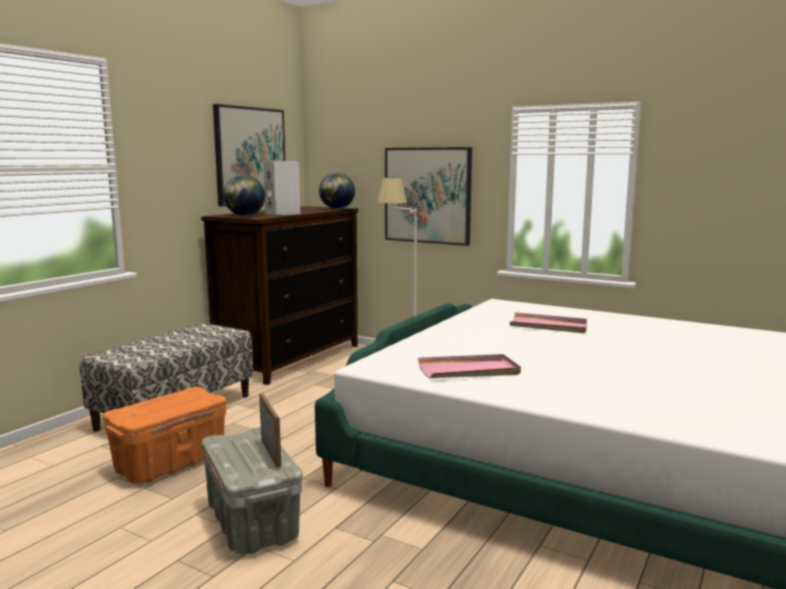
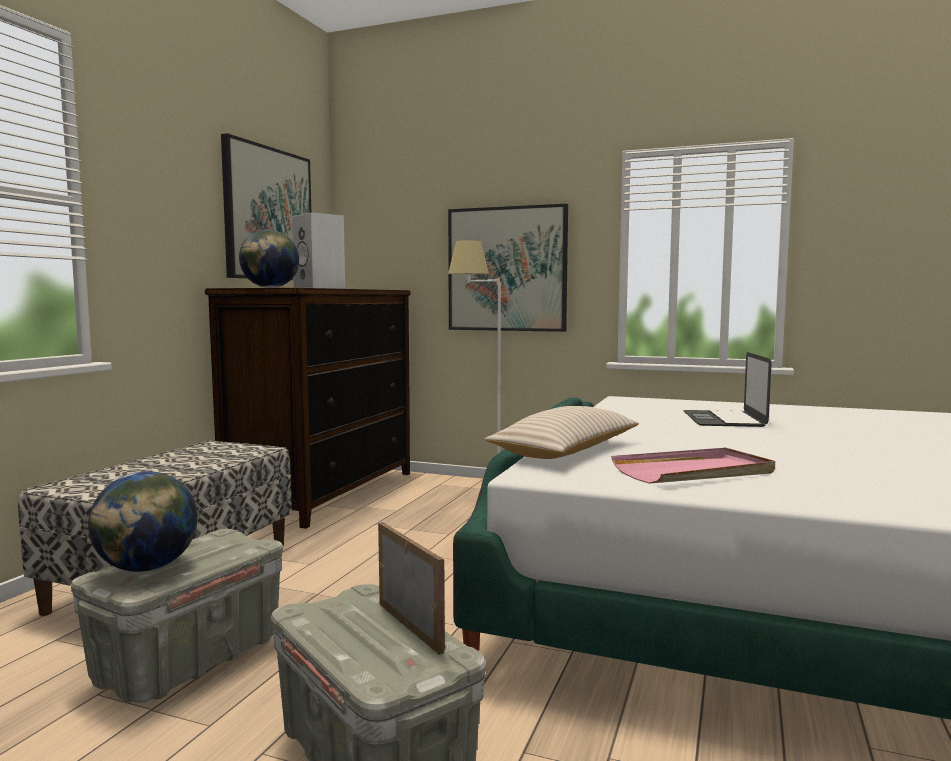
camera: 10 degrees left, 5 degrees down
orange storage box [103,387,226,484] -> grey storage box [71,529,283,703]
globe [319,173,355,209] -> globe moved to [88,471,198,572]
pink tray [510,312,587,333] -> laptop [683,352,772,427]
none -> beige pillow [484,406,639,459]

